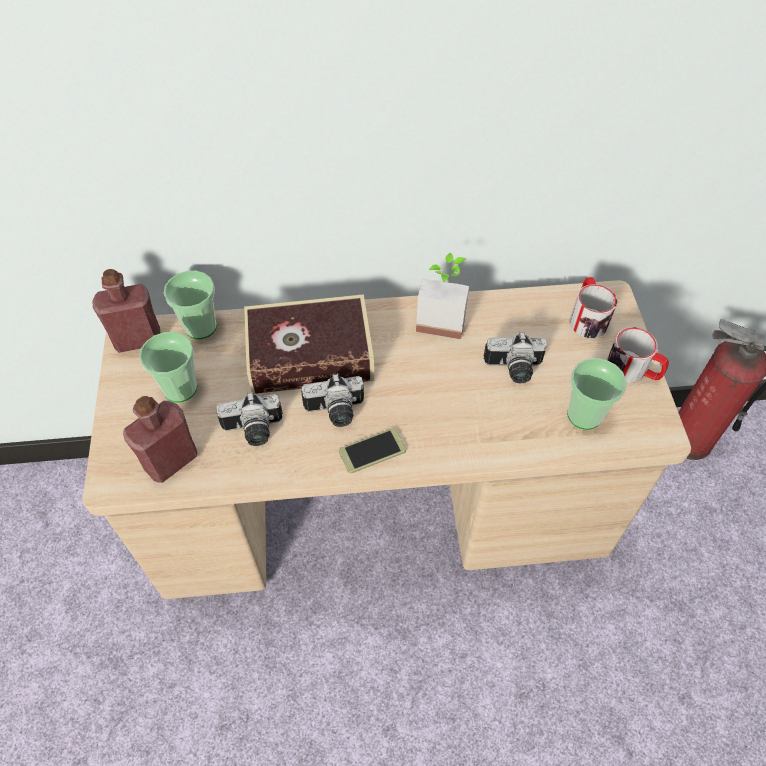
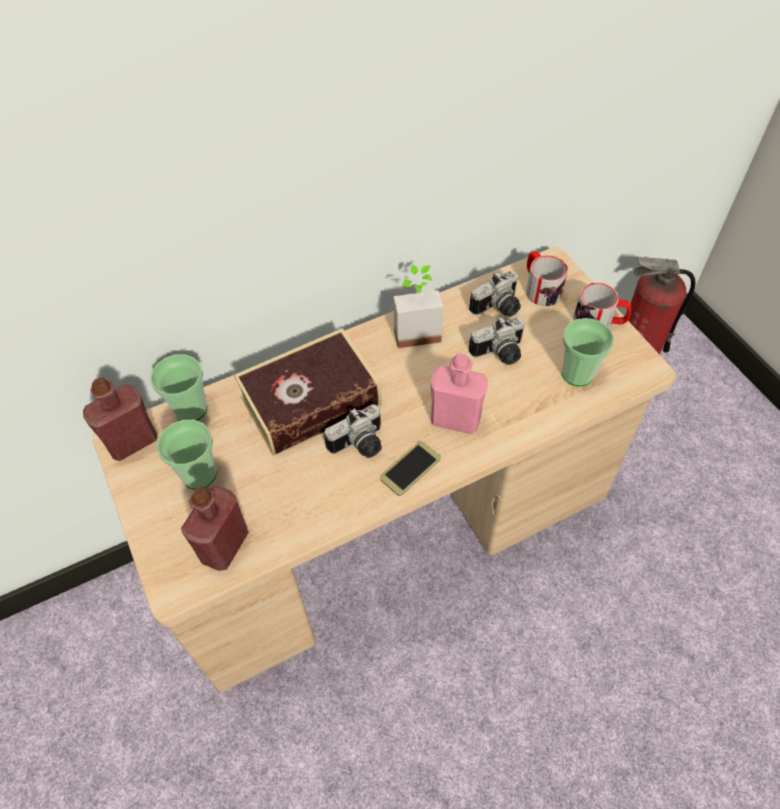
camera: 20 degrees left, 0 degrees up
camera [216,392,283,446] -> camera moved to [469,270,521,317]
none -> pink bottle [430,353,488,435]

